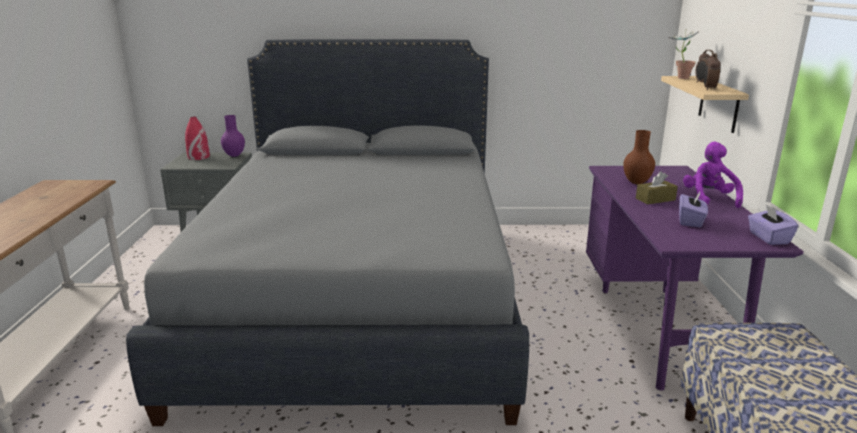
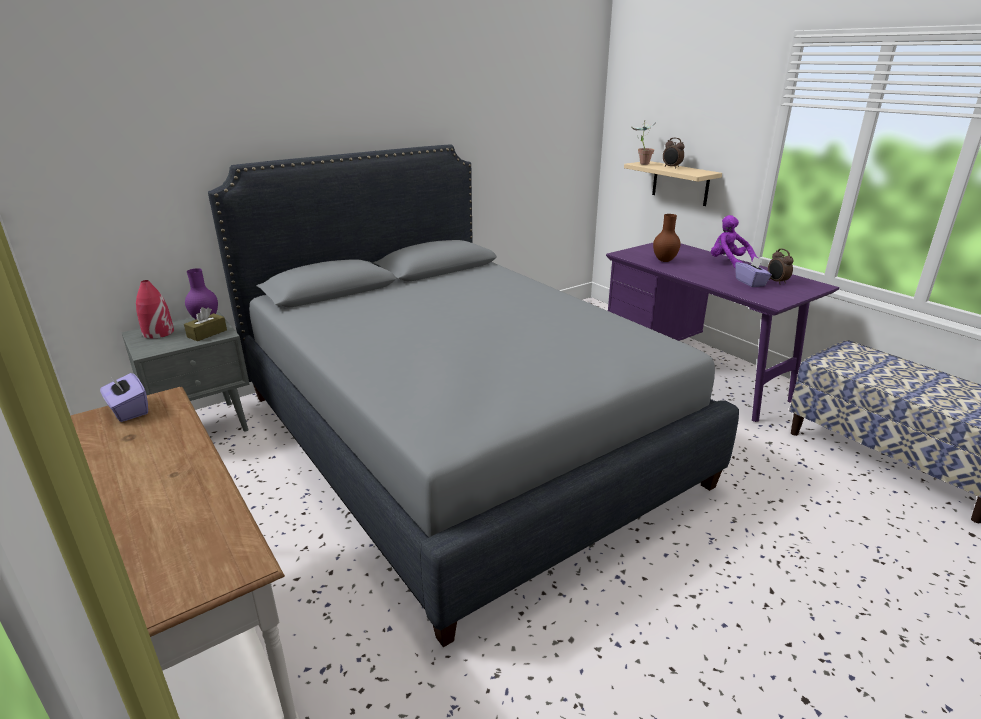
camera: 35 degrees left, 5 degrees up
brown tissue box [636,171,678,205] -> brown tissue box moved to [184,307,227,341]
alarm clock [704,53,721,90] -> alarm clock moved to [768,249,794,285]
purple tissue box [748,204,799,245] -> purple tissue box moved to [100,373,148,422]

